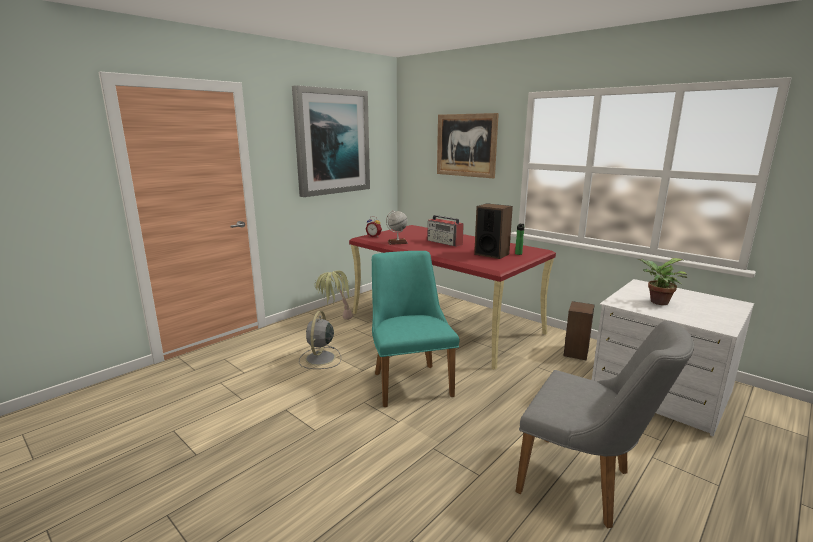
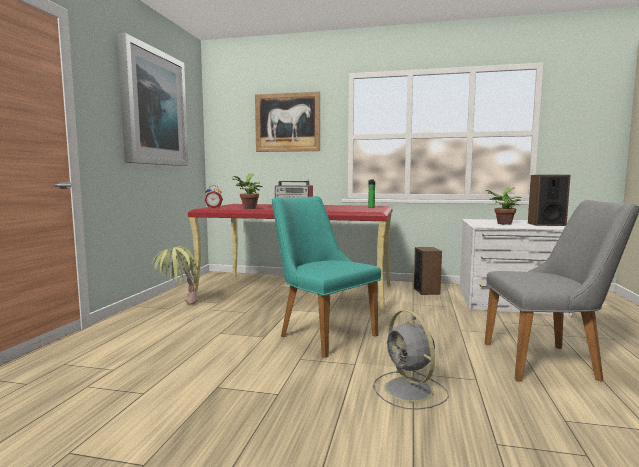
camera: 30 degrees left, 10 degrees down
grey fan [299,311,341,369] -> grey fan moved to [373,310,449,409]
globe [386,210,408,245] -> potted plant [232,174,262,209]
speaker [474,203,513,259] -> speaker moved to [528,175,570,226]

